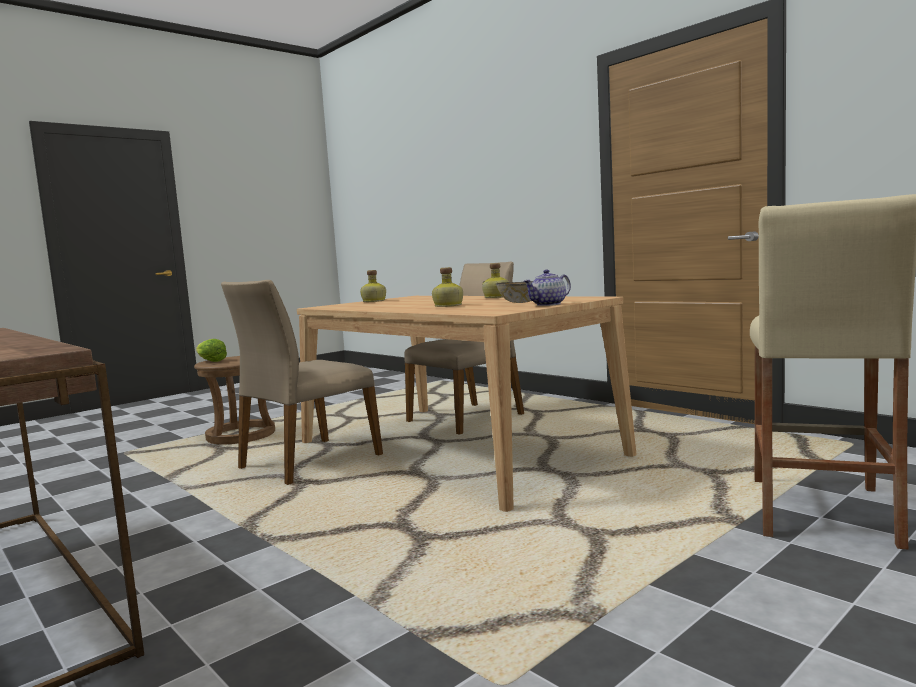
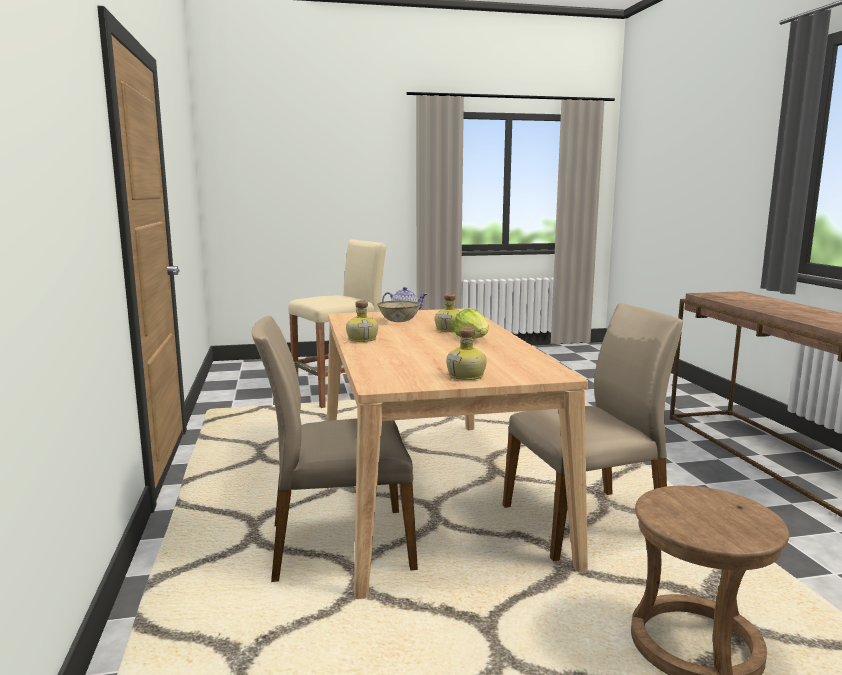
camera: 150 degrees left, 5 degrees up
lettuce [196,339,227,362] -> lettuce moved to [454,308,489,339]

